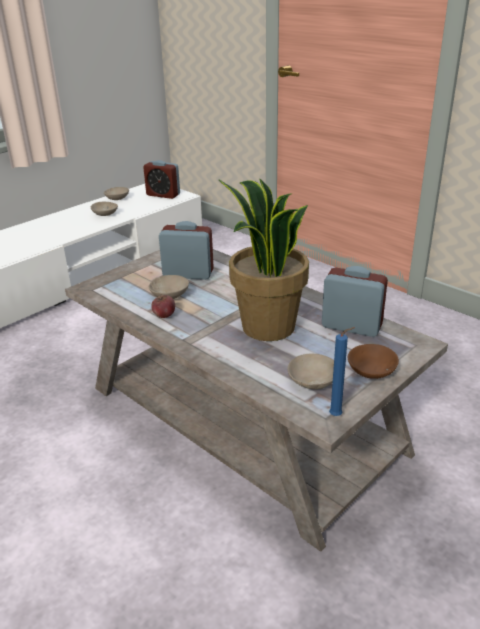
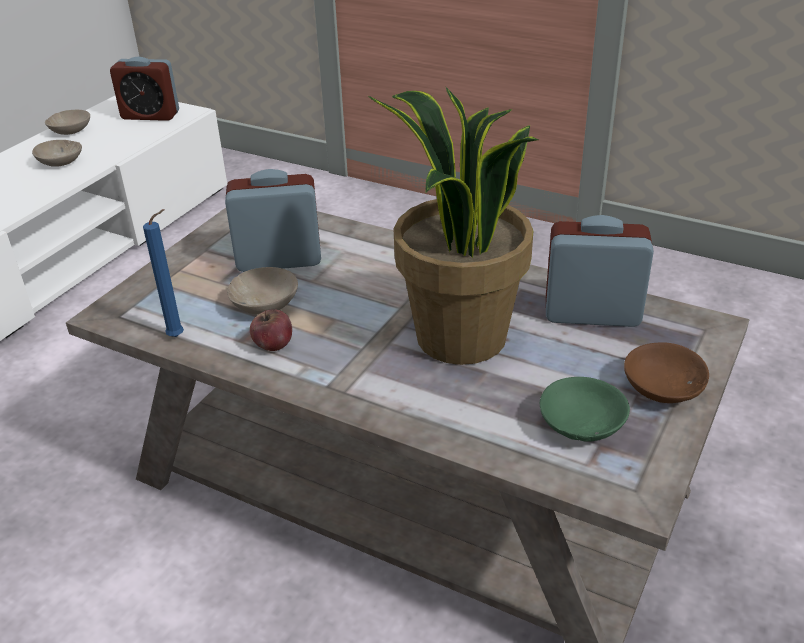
camera: 15 degrees left, 5 degrees up
beige bowl [288,354,334,390] -> green bowl [540,377,630,442]
blue candle [329,327,355,416] -> blue candle moved to [143,209,184,337]

